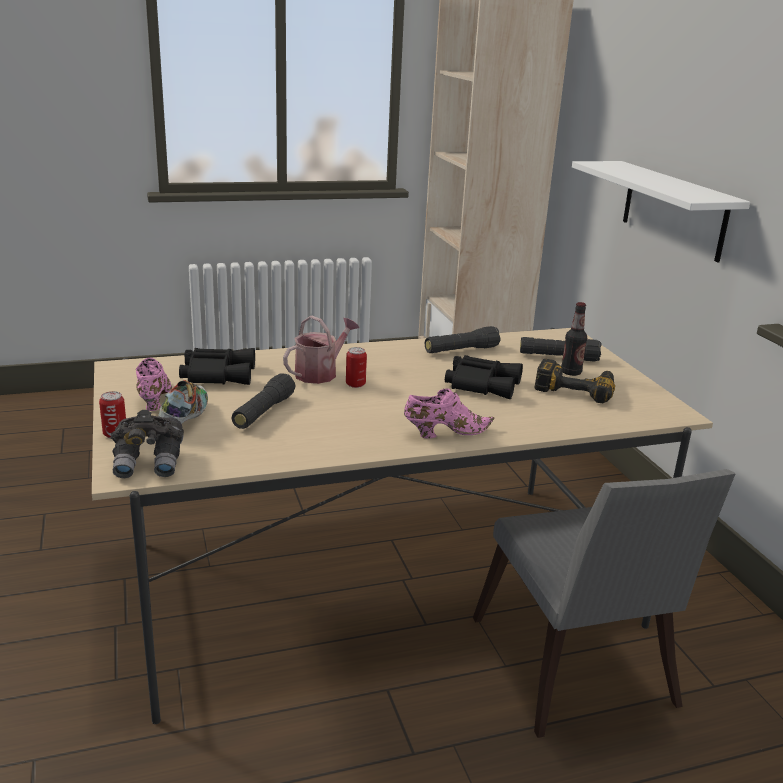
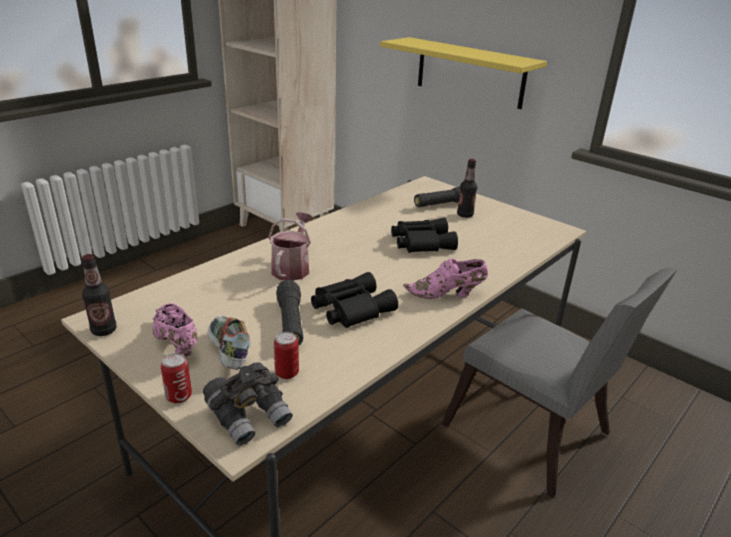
camera: 30 degrees left, 5 degrees up
black binoculars [179,348,255,385] -> black binoculars moved to [311,272,398,328]
can [346,347,367,388] -> can moved to [274,332,299,379]
pink shoe [404,388,494,438] -> pink shoe turned 135 degrees counterclockwise [403,258,488,299]
black flashlight [425,326,501,353] -> none
power drill [535,359,615,403] -> none
white shelf [572,161,750,262] -> yellow shelf [380,37,547,109]
none -> bottle [82,254,117,336]

